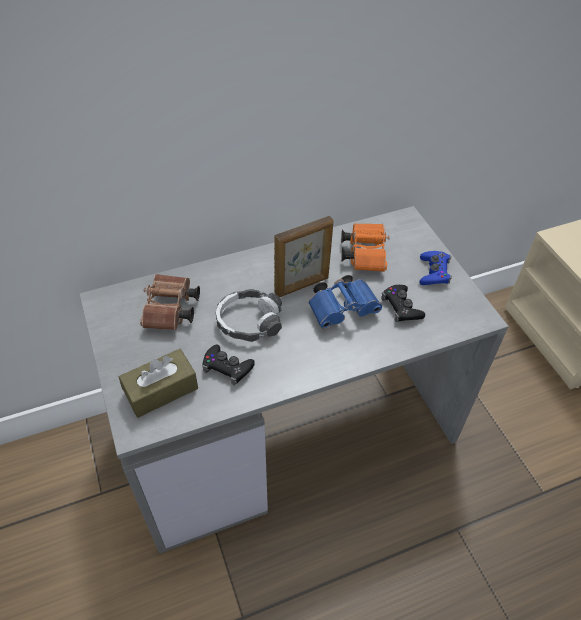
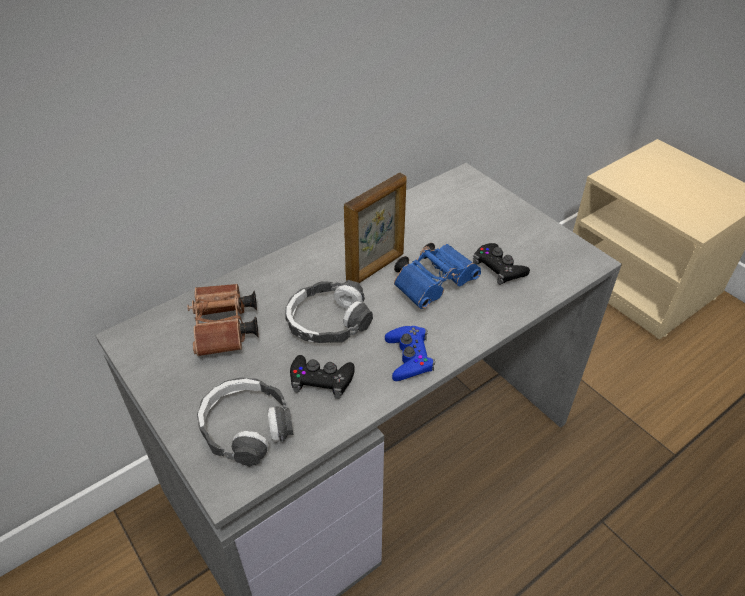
camera: 15 degrees left, 5 degrees down
brown tissue box [119,349,198,418] -> headphones [197,377,293,467]
orange binoculars [341,223,390,272] -> none
blue game controller [419,251,452,285] -> blue game controller moved to [385,326,435,381]

